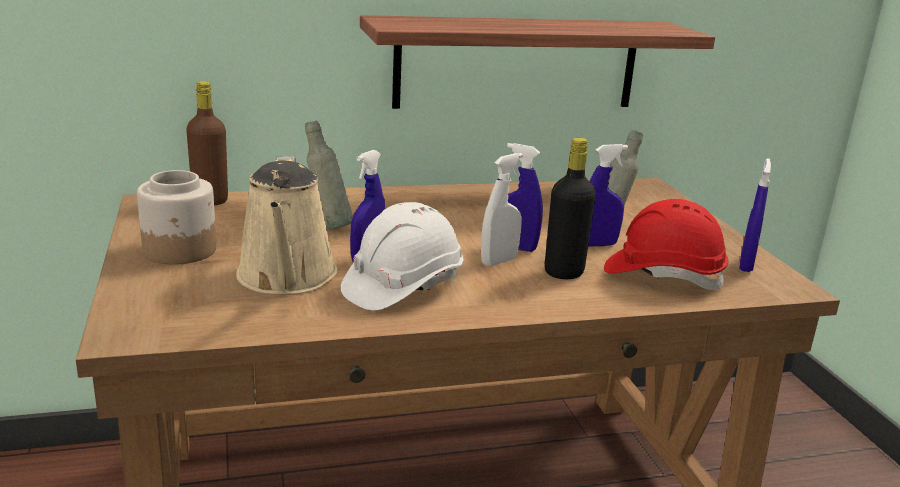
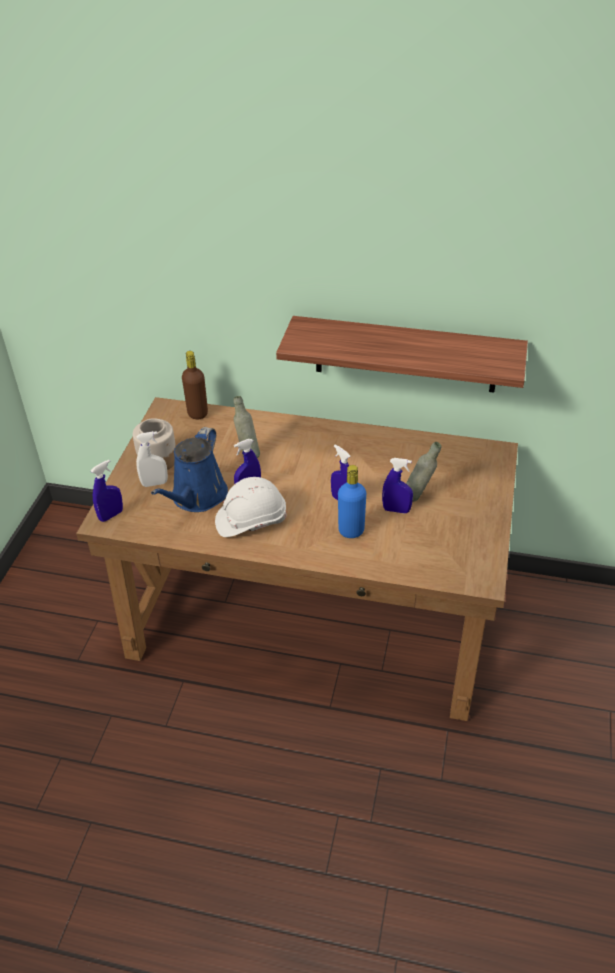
camera: 30 degrees right, 20 degrees up
beige watering can [236,156,337,295] -> blue watering can [151,427,228,512]
white spray bottle [481,153,523,266] -> white spray bottle moved to [136,431,168,487]
black bottle [545,138,596,279] -> blue bottle [338,465,366,538]
red hard hat [604,199,729,290] -> none
blue spray bottle [739,158,771,272] -> blue spray bottle moved to [91,460,123,522]

